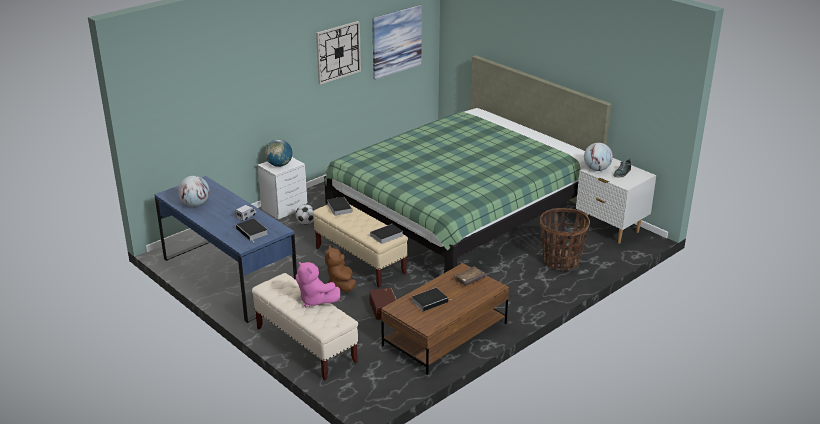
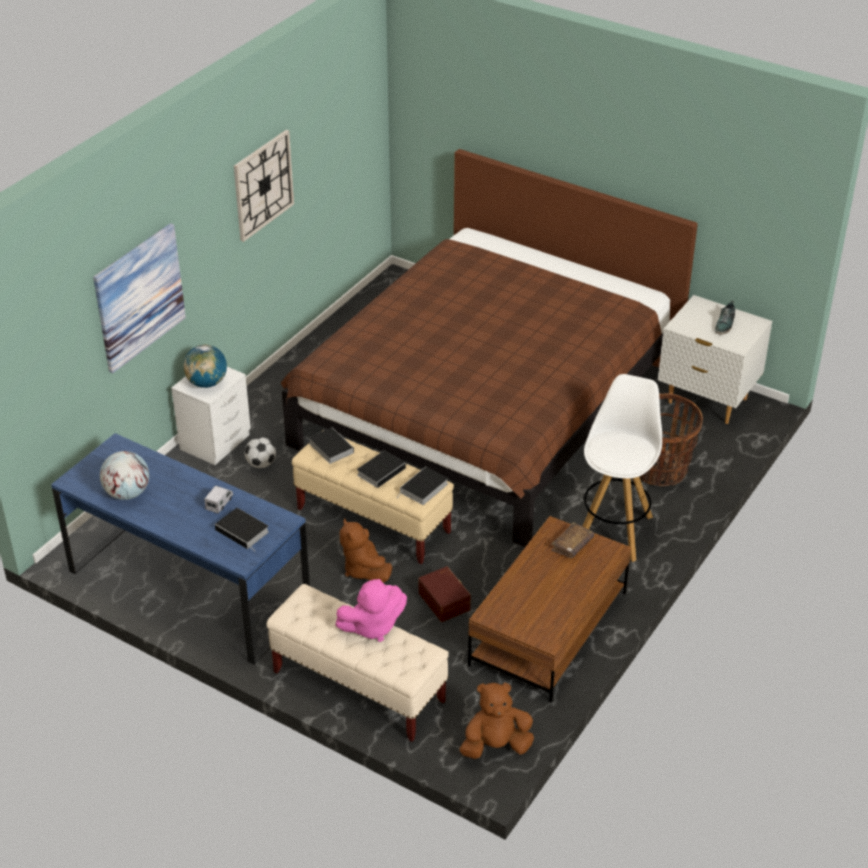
camera: 15 degrees left, 10 degrees up
pink plush toy [296,261,340,308] -> pink plush toy turned 45 degrees counterclockwise [335,579,407,642]
green bed [324,55,611,273] -> brown bed [281,149,698,547]
picture [372,5,422,80] -> picture moved to [93,223,186,373]
book [412,288,451,312] -> book moved to [357,450,408,488]
globe [584,143,613,171] -> none
none -> brown plush toy [460,683,534,759]
none -> white stool [582,374,662,562]

